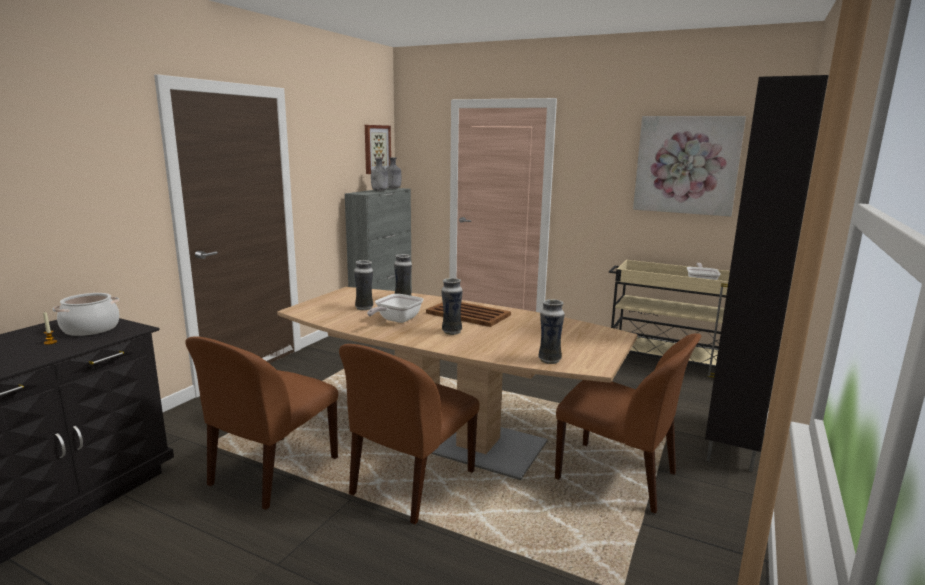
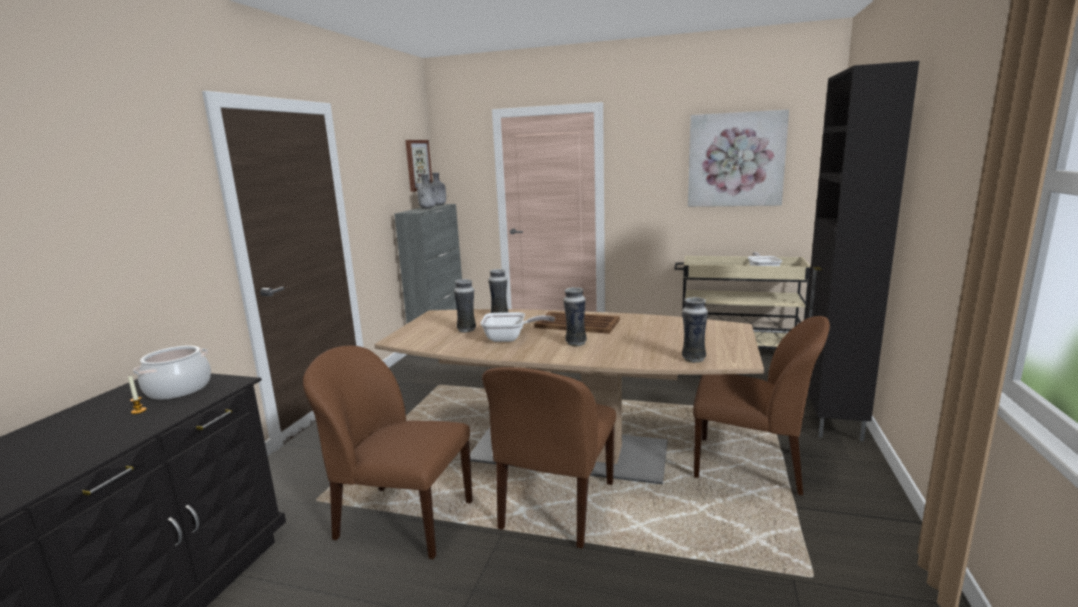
camera: 10 degrees left, 0 degrees up
brown chair [185,336,338,510] -> brown chair turned 90 degrees clockwise [303,346,473,559]
frying pan [367,294,423,323] -> frying pan turned 105 degrees counterclockwise [481,312,555,342]

